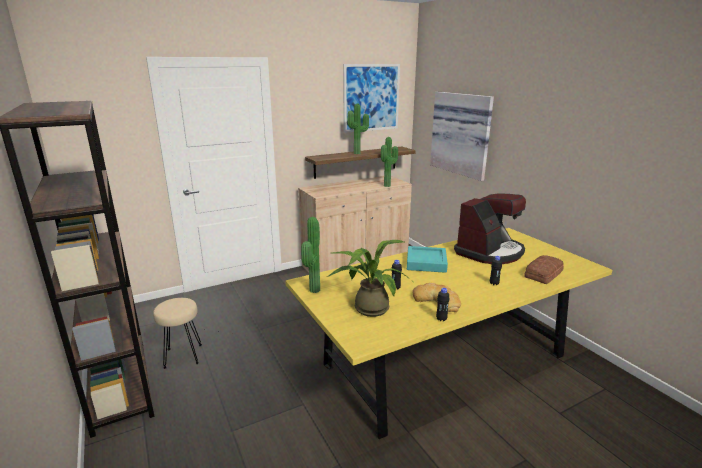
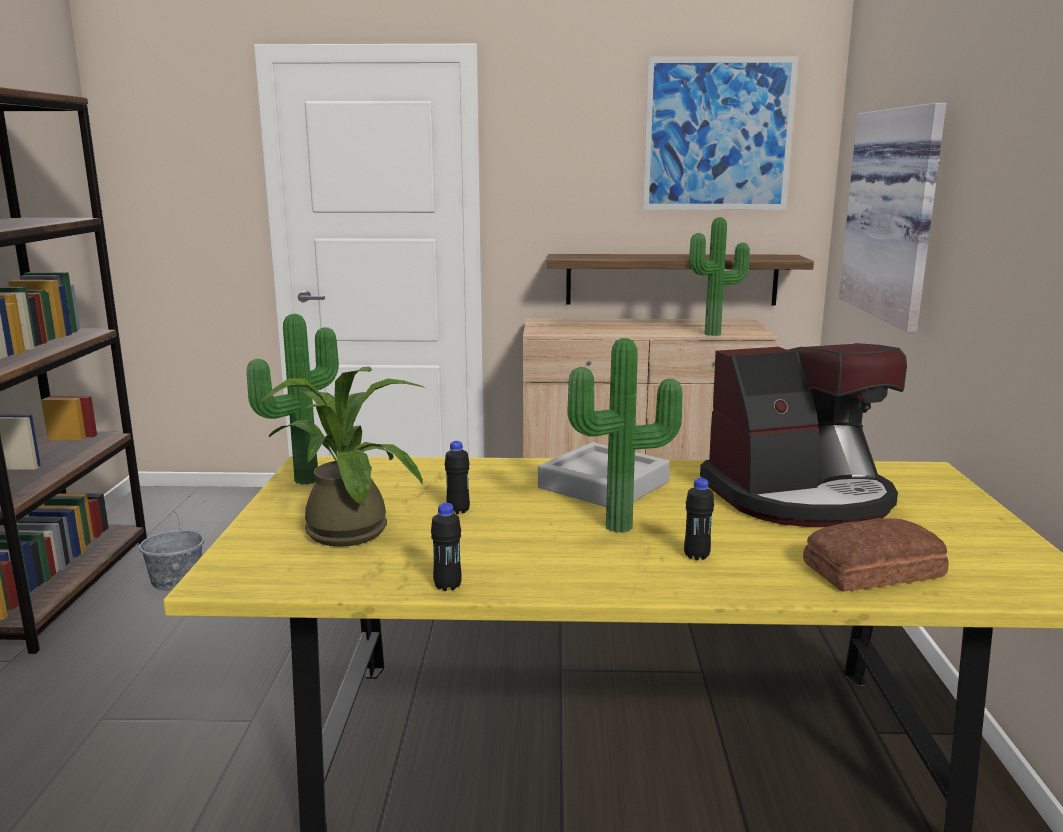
camera: 30 degrees right, 5 degrees down
beige stool [153,298,202,369] -> grey bucket [139,511,205,590]
potted plant [348,104,369,154] -> potted plant moved to [568,338,682,533]
turquoise tray [407,246,448,273] -> grey tray [538,442,670,507]
bread [412,283,461,312] -> none

